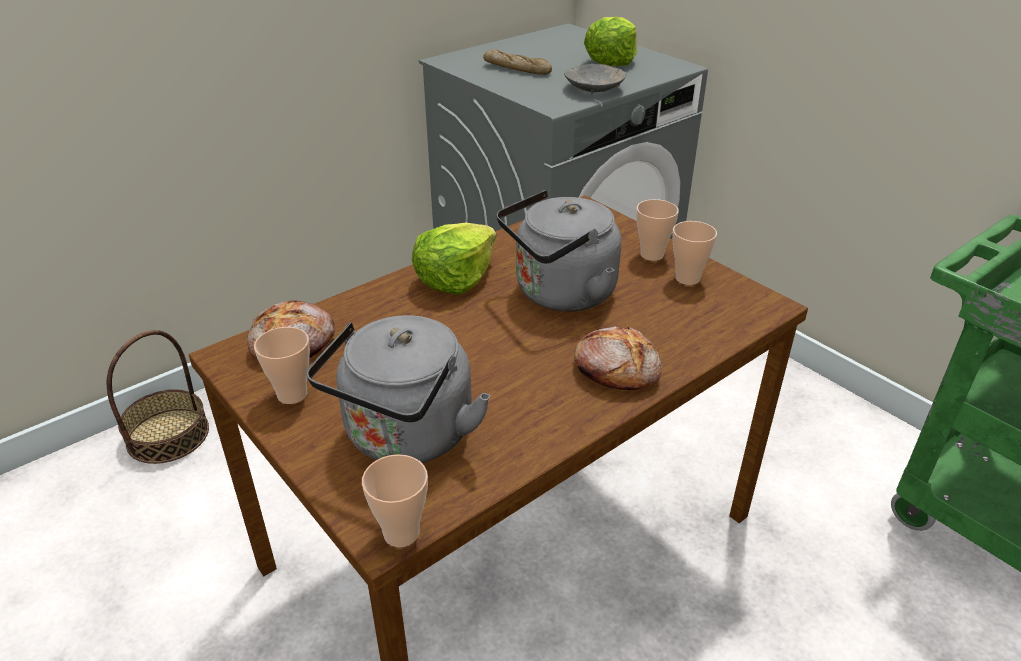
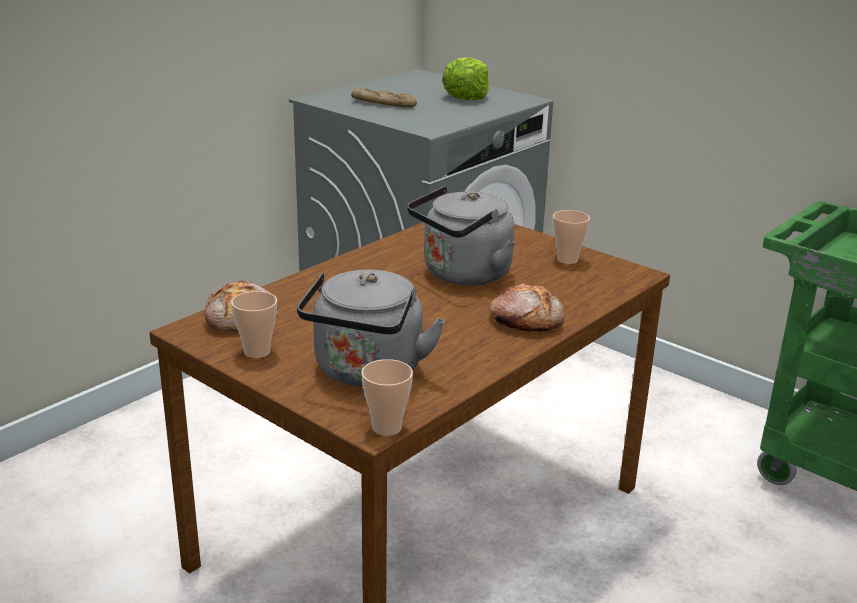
camera: 10 degrees left, 10 degrees down
basket [107,330,209,464] -> none
lettuce [412,222,496,295] -> none
grey bowl [564,64,626,94] -> none
cup [636,199,679,261] -> none

